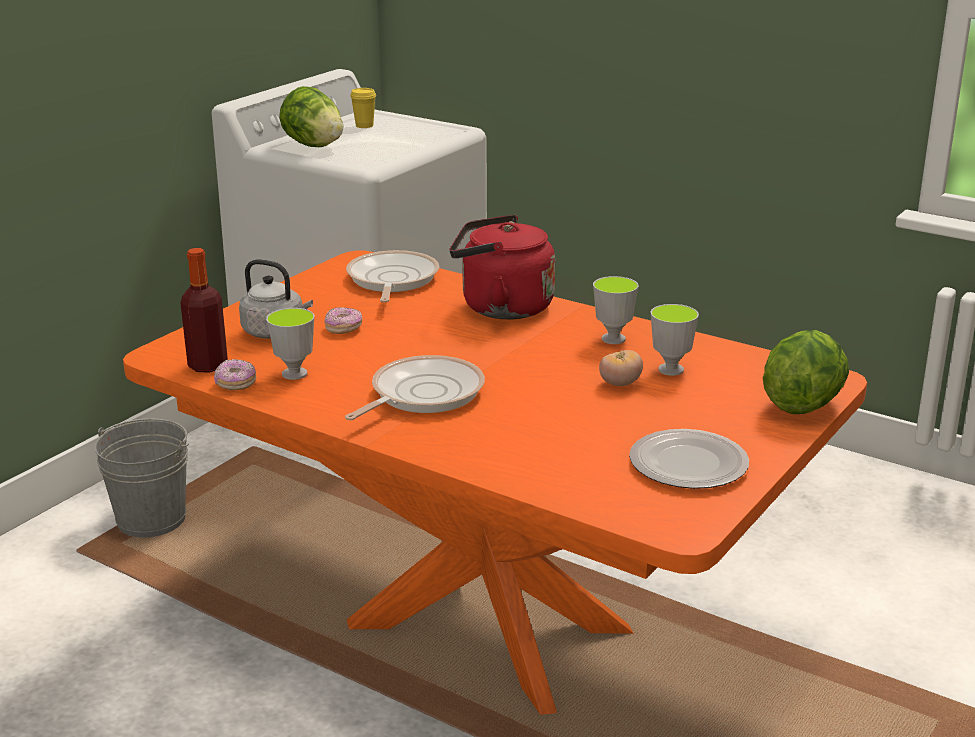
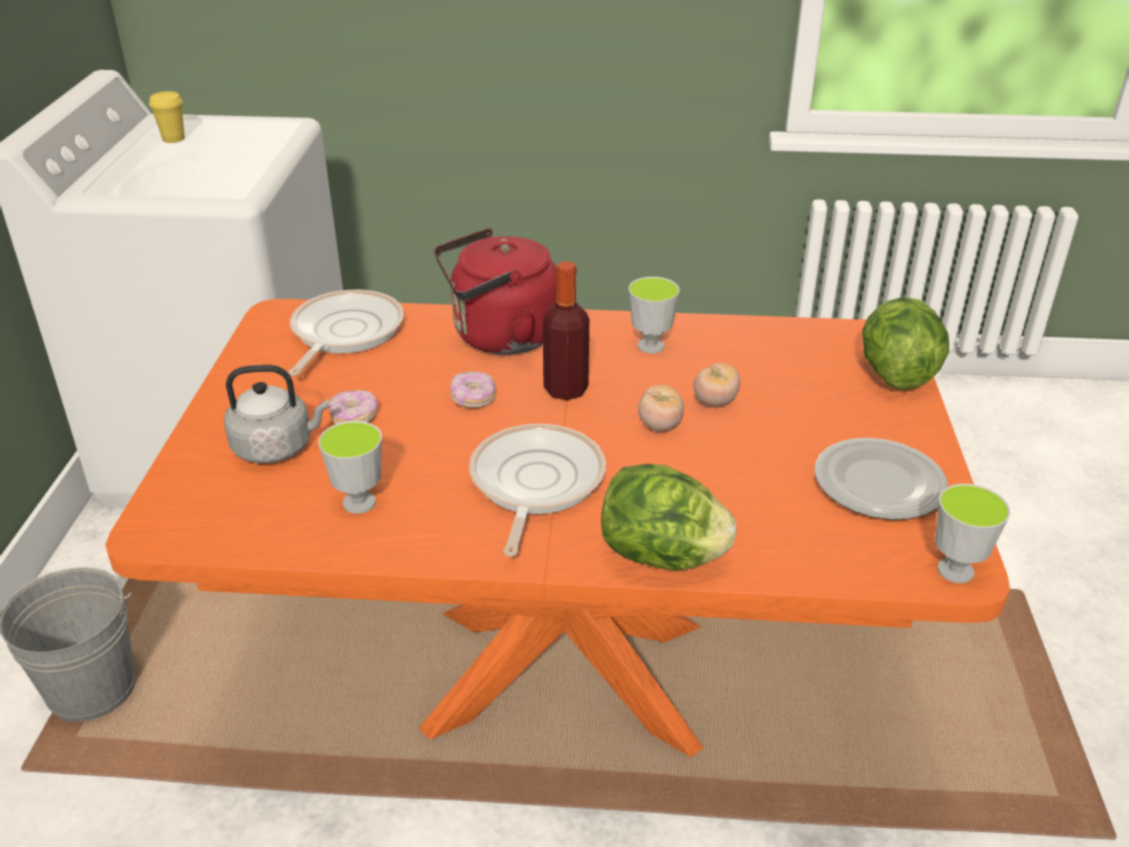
camera: 30 degrees left, 10 degrees up
bottle [180,248,228,373] -> bottle moved to [543,261,589,400]
donut [214,359,256,390] -> donut moved to [450,371,496,408]
lettuce [279,86,344,147] -> lettuce moved to [601,464,737,570]
frying pan [346,250,439,302] -> frying pan turned 45 degrees clockwise [288,290,404,376]
cup [651,304,699,376] -> cup moved to [935,484,1010,583]
none -> tomato [638,385,684,431]

